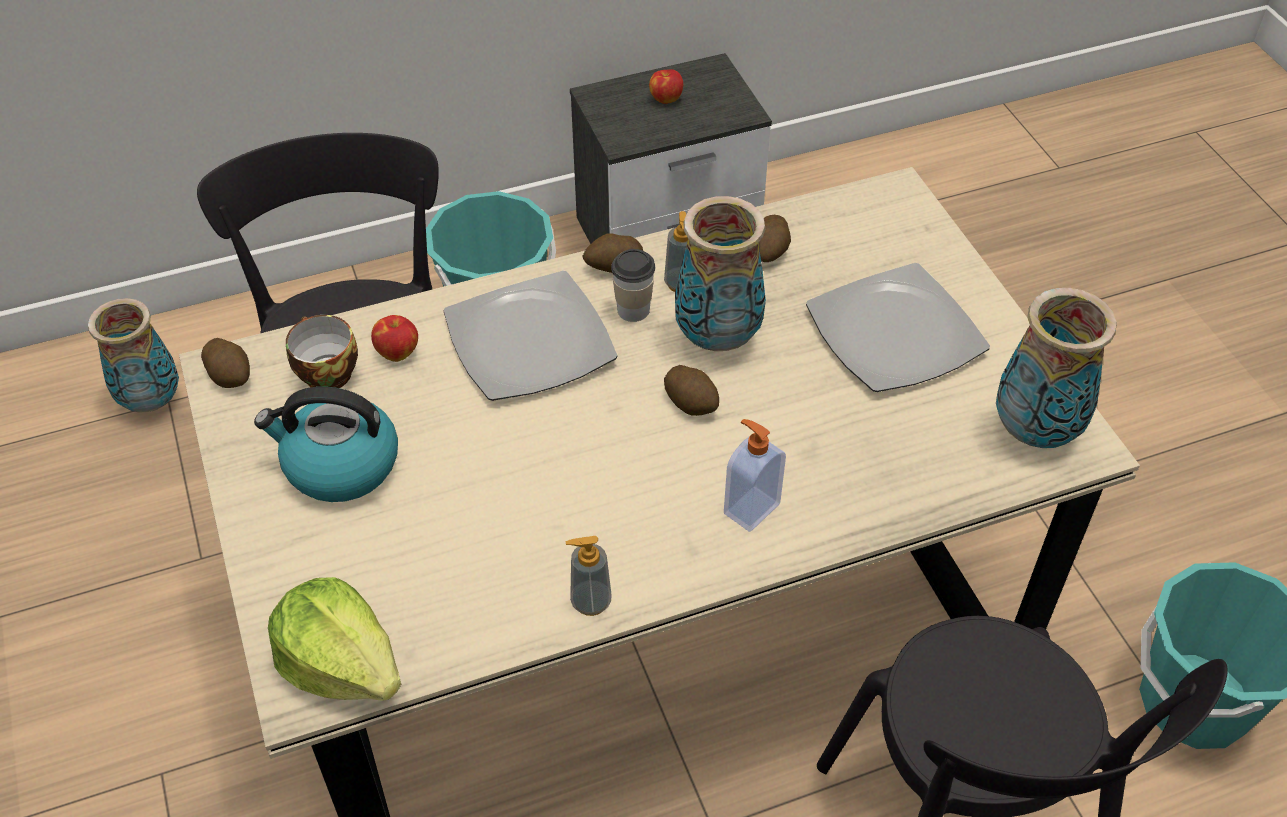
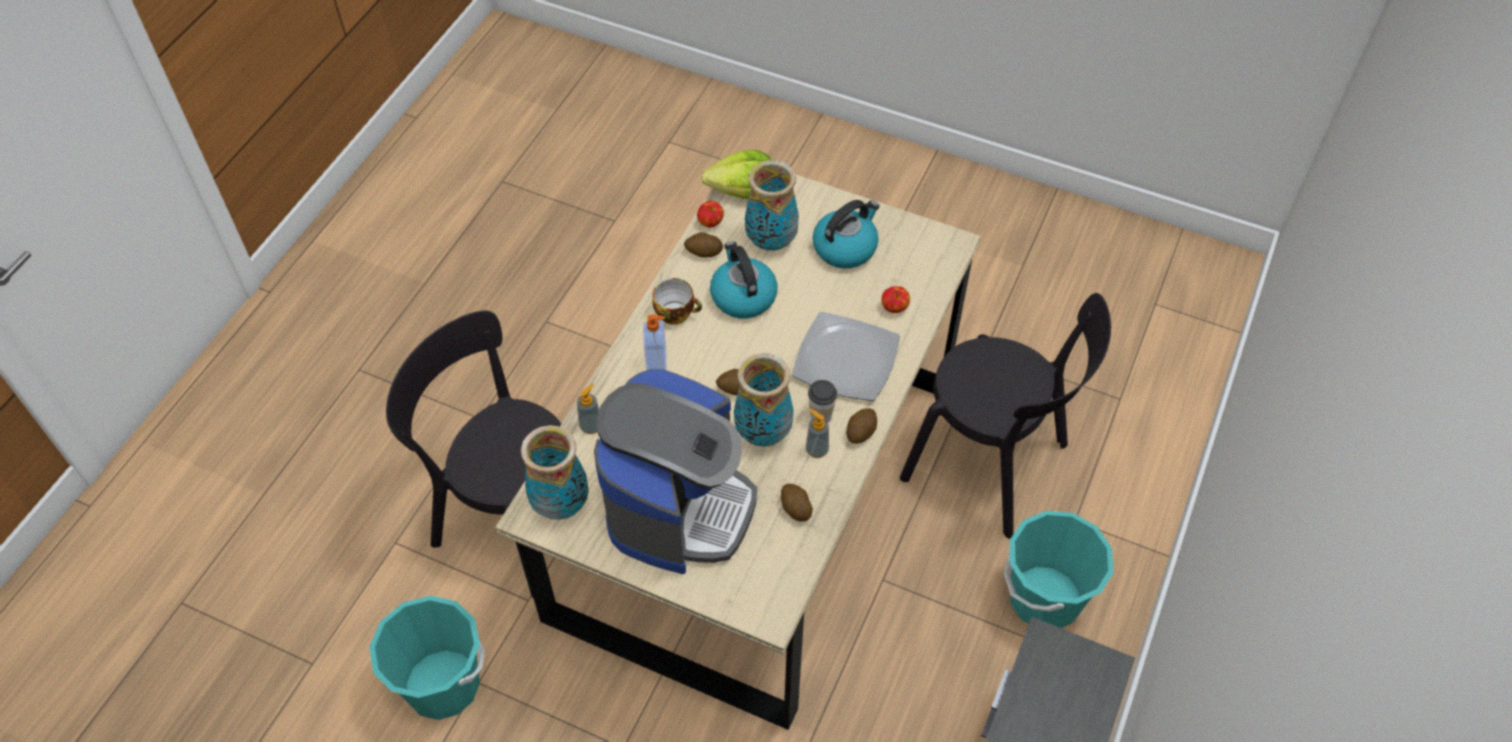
camera: 135 degrees right, 5 degrees up
vase [88,298,179,413] -> vase moved to [745,160,799,251]
potato [201,338,250,388] -> potato moved to [684,232,723,257]
cup [286,315,358,388] -> cup moved to [652,278,702,325]
soap dispenser [565,536,612,616] -> soap dispenser moved to [577,383,599,434]
apple [649,69,683,104] -> apple moved to [697,201,724,228]
plate [806,263,990,392] -> coffee machine [594,369,757,574]
none -> kettle [710,241,778,319]

